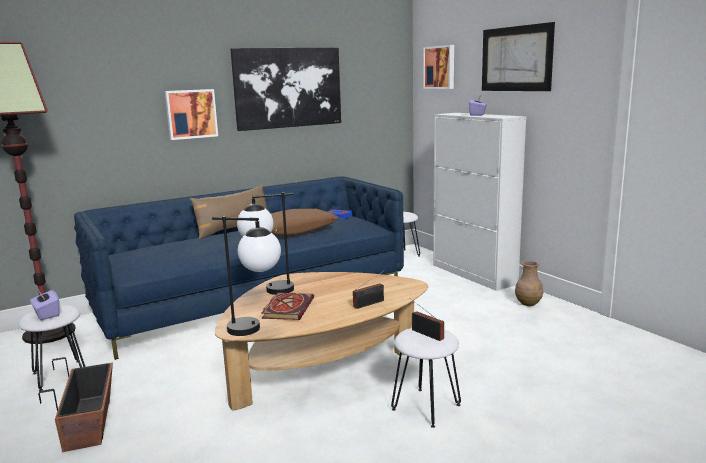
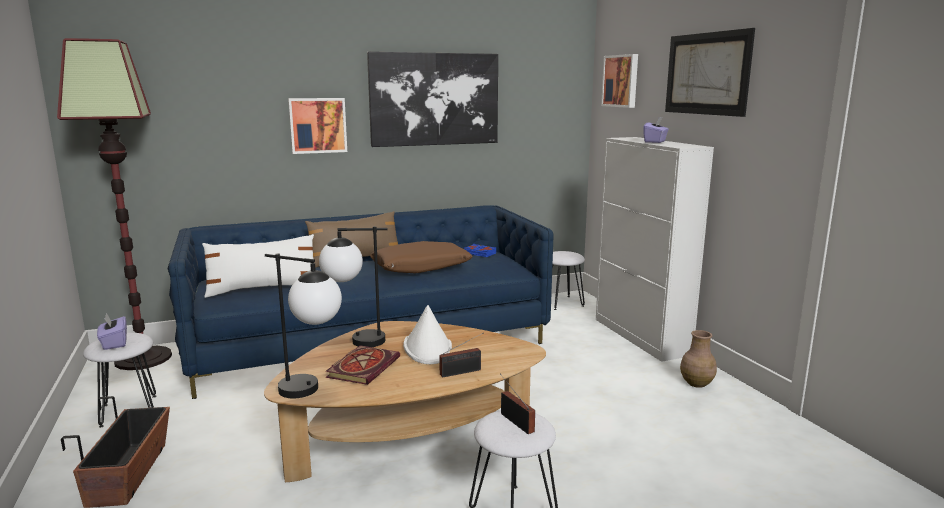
camera: 10 degrees right, 0 degrees up
none -> white pillow [202,234,314,298]
none -> white hat [403,305,452,364]

